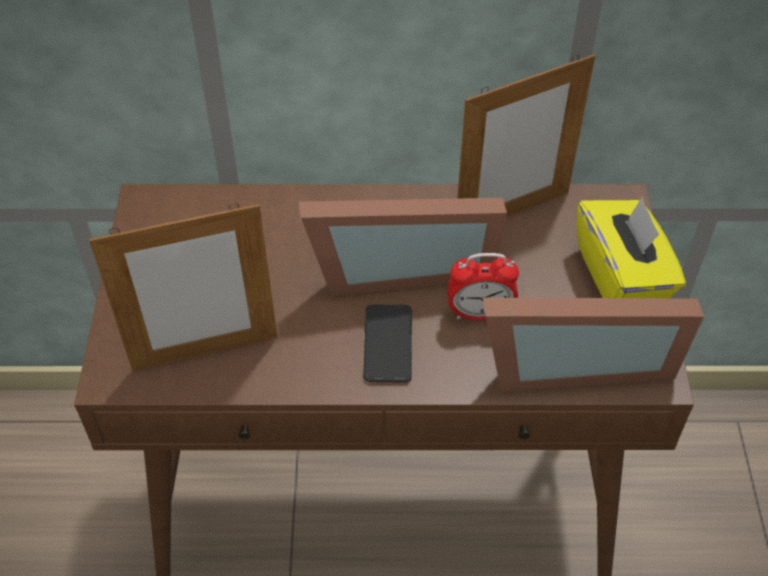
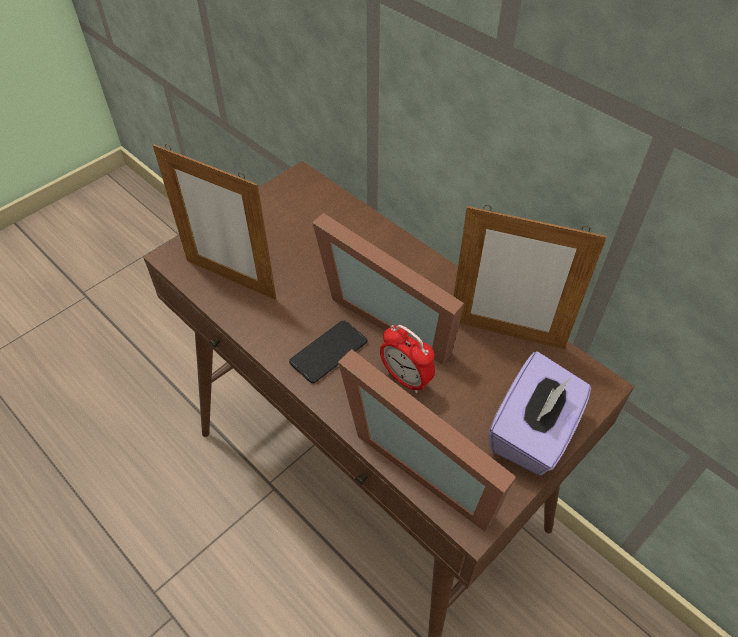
camera: 45 degrees right, 0 degrees up
yellow tissue box [577,196,686,298] -> purple tissue box [489,351,591,475]

